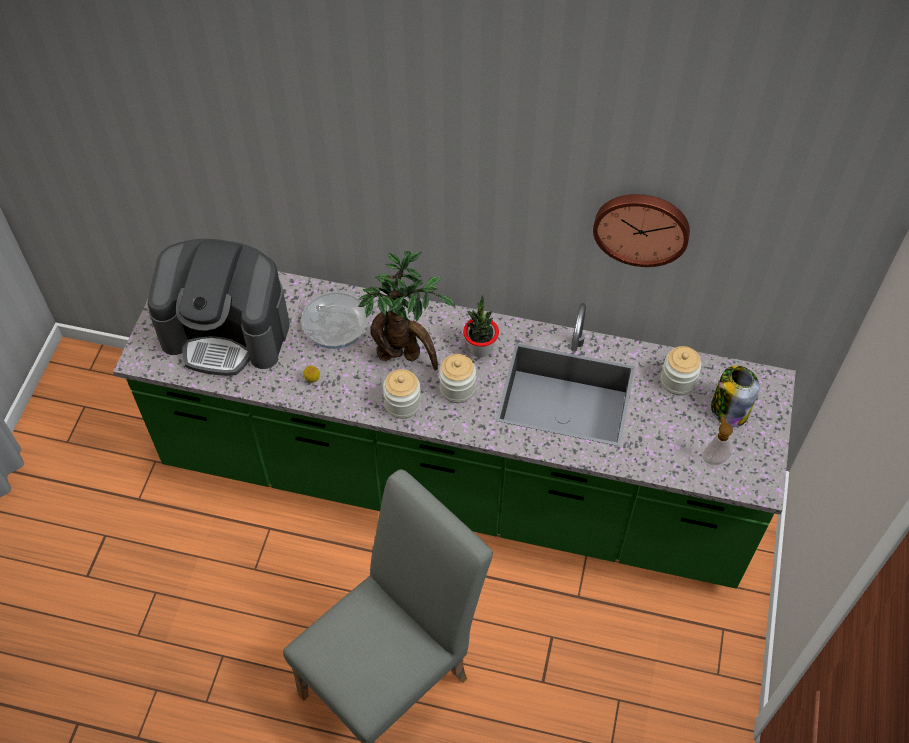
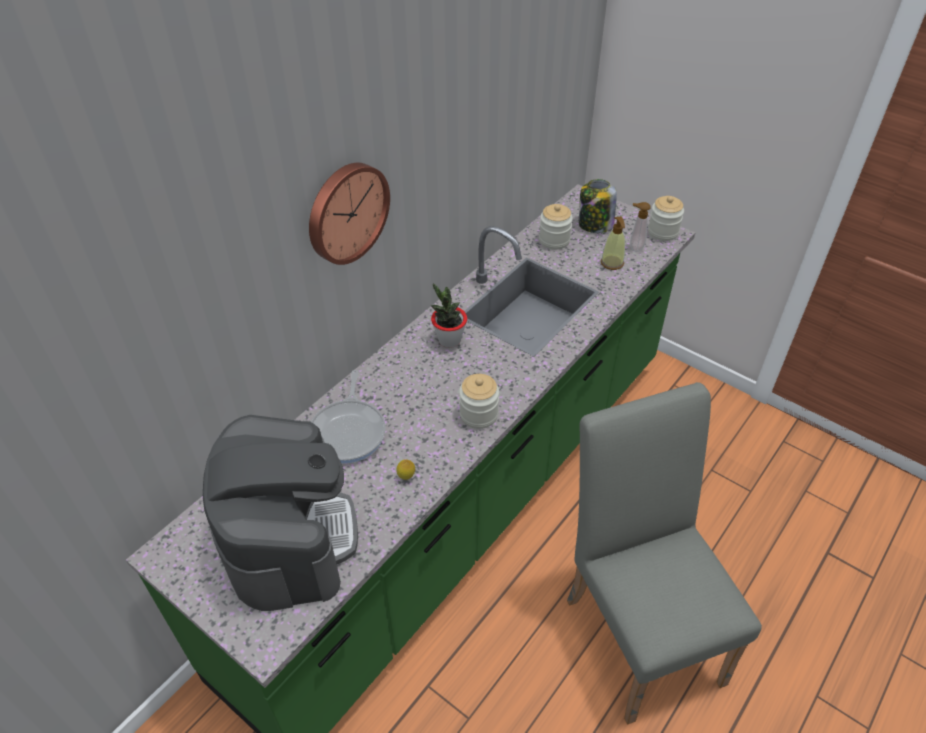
camera: 65 degrees left, 10 degrees down
coffee machine [147,239,290,376] -> coffee machine turned 45 degrees counterclockwise [203,415,358,611]
potted plant [358,251,455,370] -> none
jar [439,354,476,403] -> jar moved to [648,196,684,241]
wall clock [593,194,690,267] -> wall clock moved to [309,163,390,265]
none -> soap dispenser [601,216,625,270]

